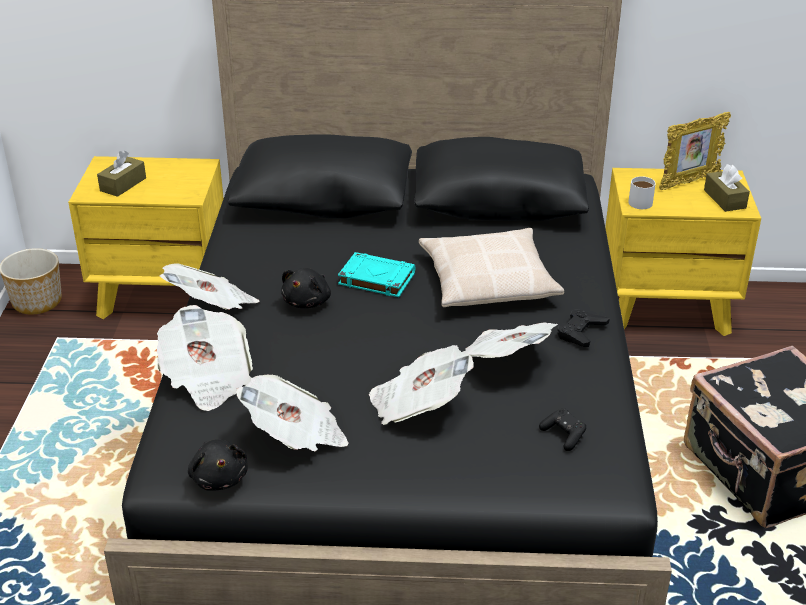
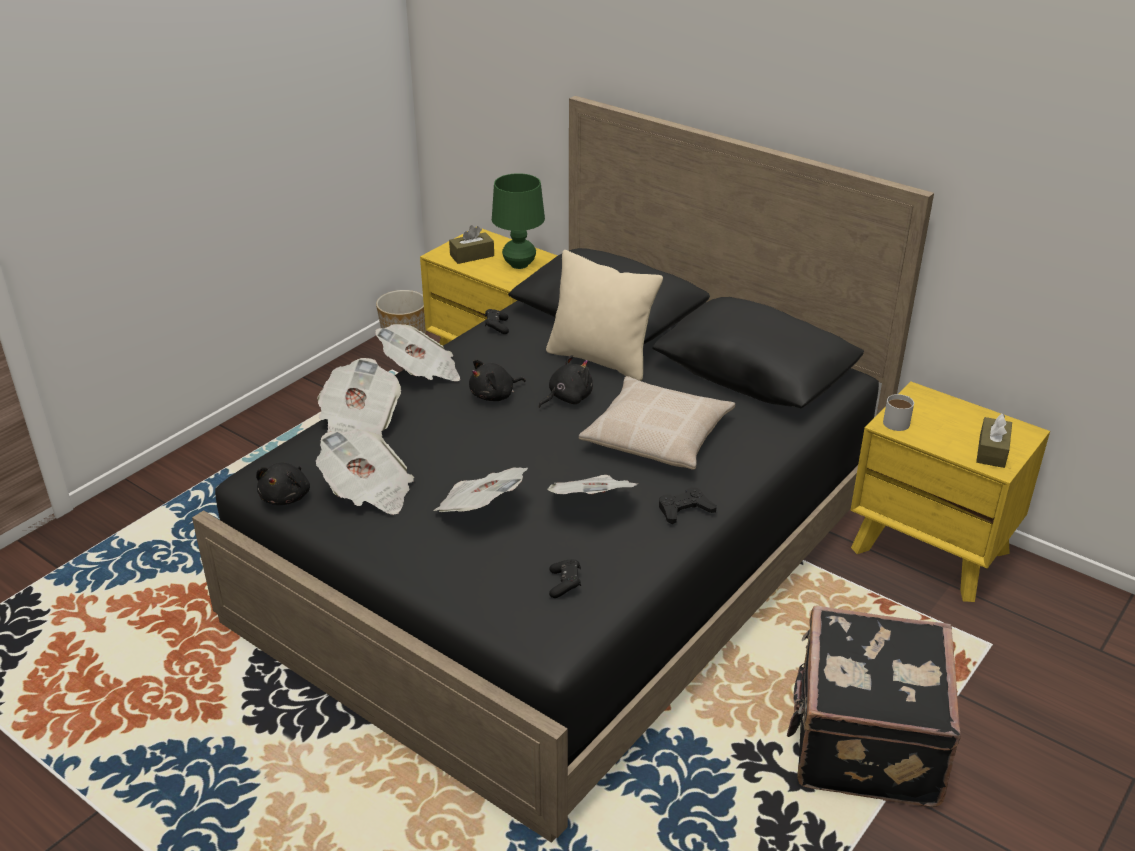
camera: 35 degrees right, 0 degrees up
turquoise book [338,252,415,297] -> black plush toy [538,355,593,408]
picture frame [659,112,731,190] -> none
none -> black game controller [485,309,509,334]
none -> green table lamp [492,173,545,269]
none -> beige pillow [546,250,663,381]

